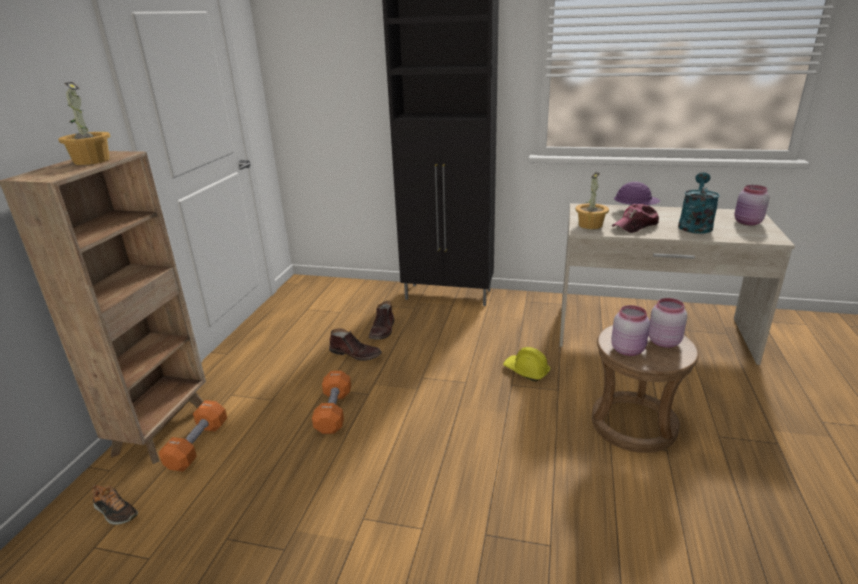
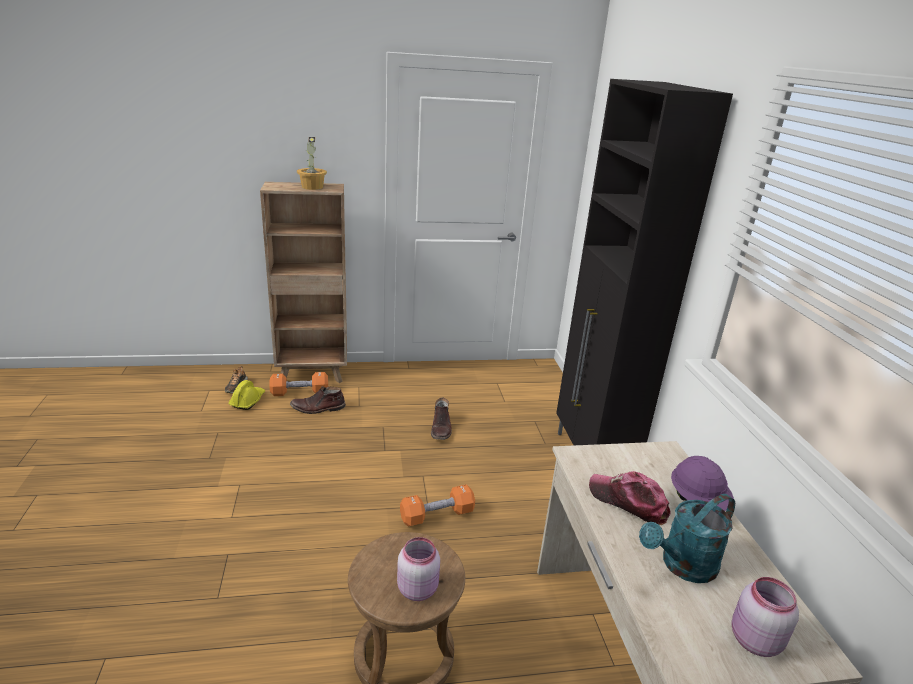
camera: 65 degrees right, 0 degrees up
orange dumbbell [312,371,351,434] -> orange dumbbell moved to [400,484,475,527]
brown boot [369,301,394,340] -> brown boot moved to [290,386,346,414]
yellow hard hat [503,347,550,382] -> yellow hard hat moved to [228,380,265,410]
potted plant [576,172,609,229] -> none
pink jar [611,305,650,356] -> none
turquoise watering can [678,172,720,234] -> turquoise watering can turned 150 degrees clockwise [639,494,735,583]

